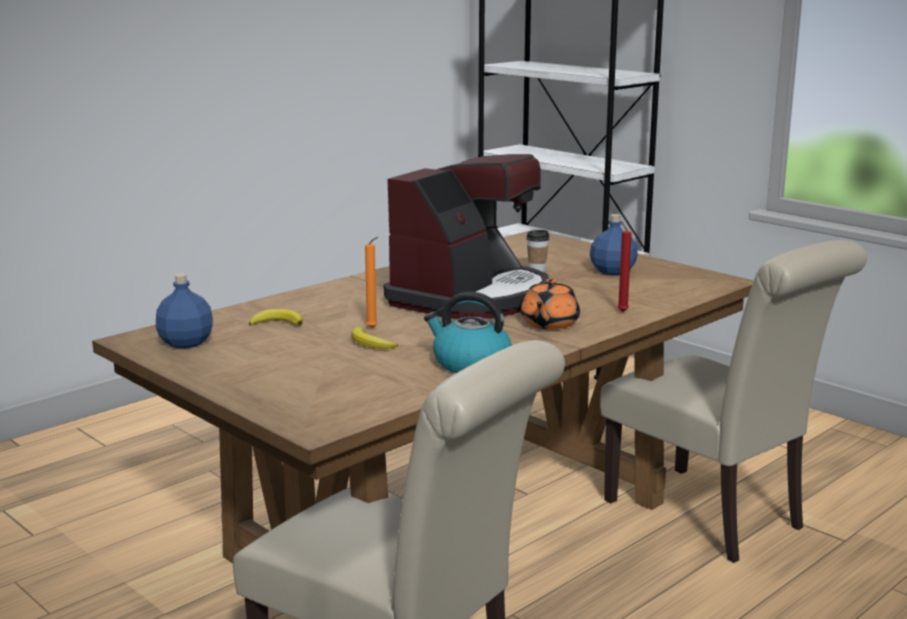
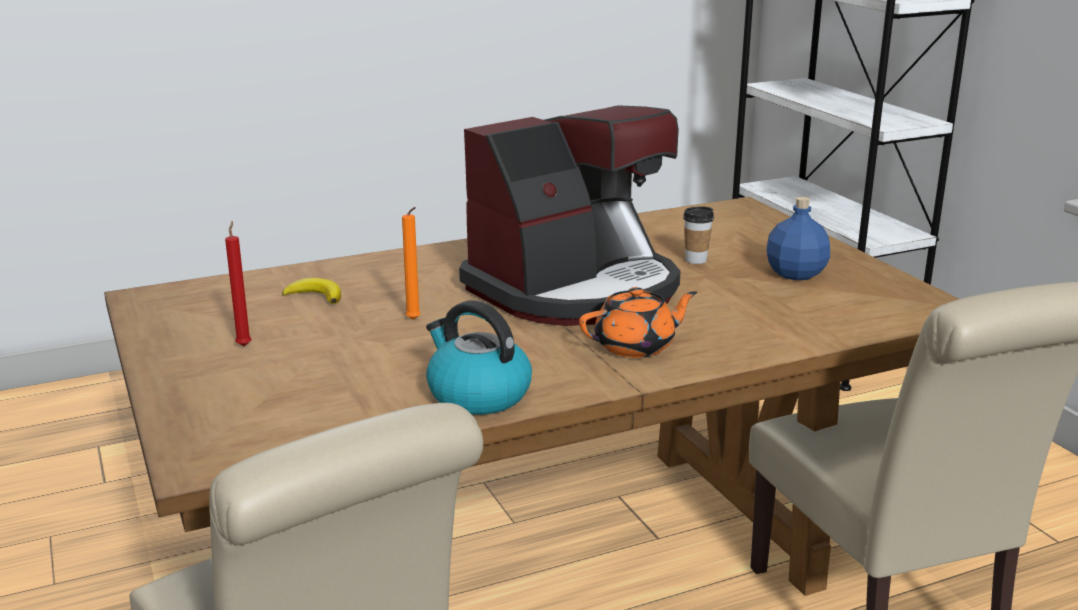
camera: 20 degrees right, 5 degrees up
blue bottle [156,273,213,348] -> none
banana [351,327,398,349] -> none
orange teapot [521,279,580,330] -> orange teapot turned 150 degrees counterclockwise [579,287,698,358]
red candle [617,221,632,312] -> red candle moved to [225,221,252,346]

